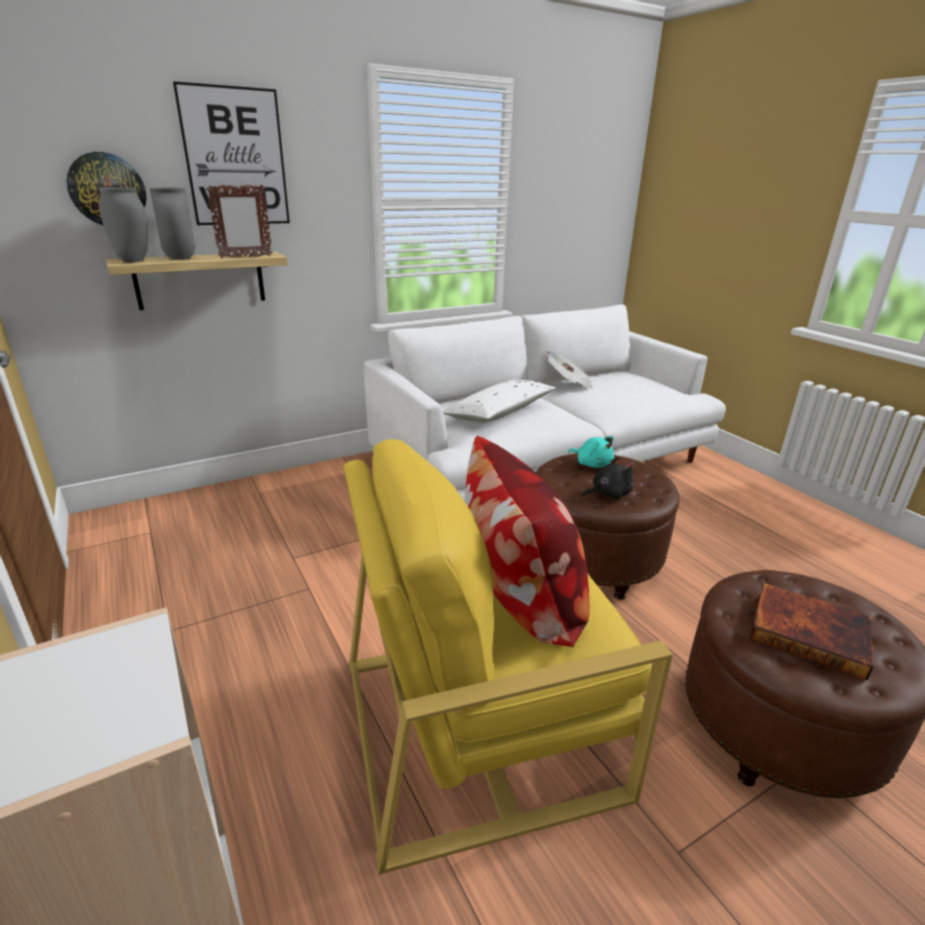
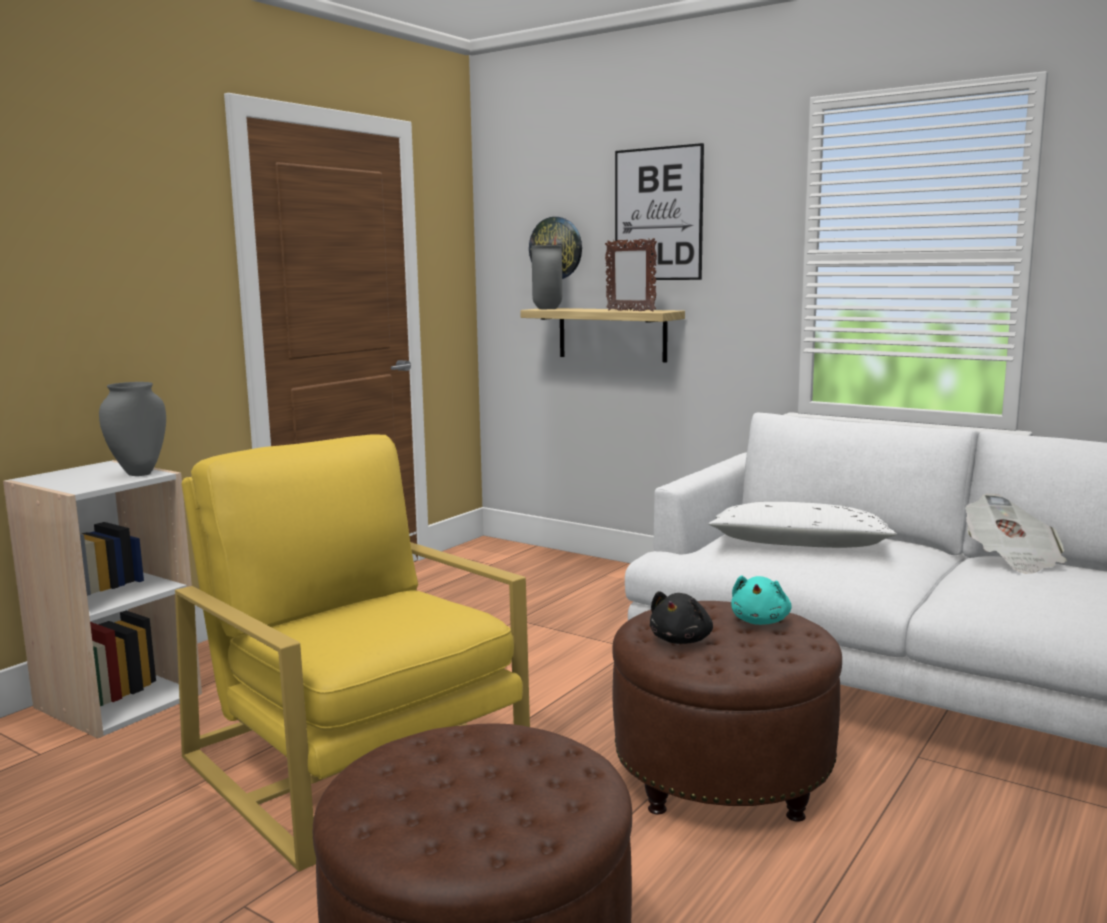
camera: 65 degrees right, 15 degrees down
grey vase [150,188,195,260] -> grey vase moved to [99,382,166,476]
pillow [465,436,589,648] -> none
black plush toy [582,457,634,499] -> black plush toy turned 75 degrees clockwise [650,591,713,644]
book [750,583,874,680] -> none

